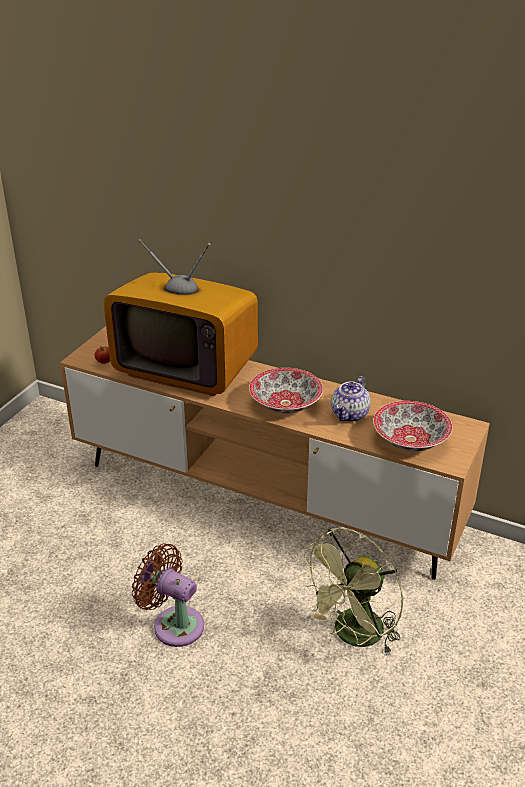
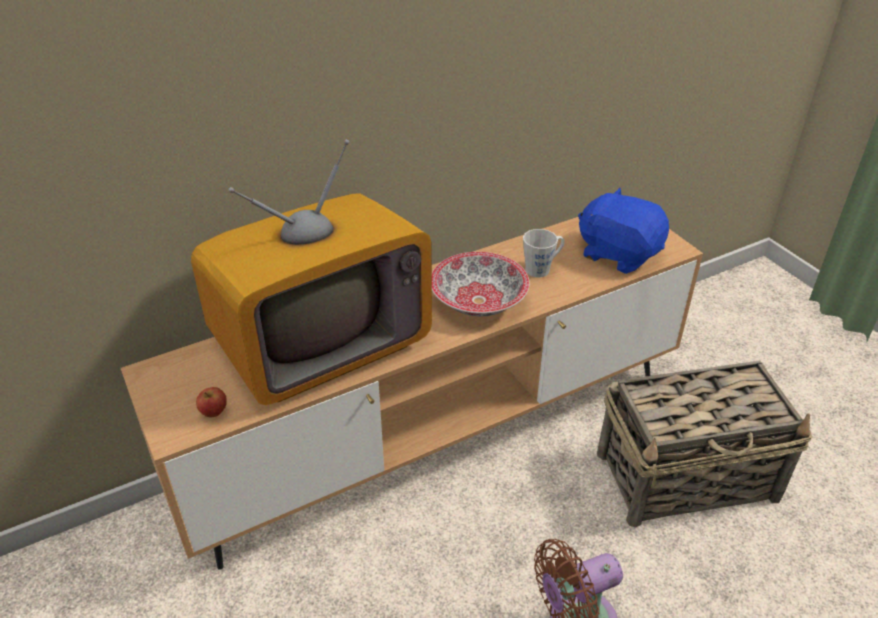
camera: 55 degrees left, 5 degrees up
green fan [298,527,404,655] -> basket [597,361,812,528]
teapot [331,376,371,422] -> grey mug [523,229,565,277]
bowl [373,401,453,451] -> blue plush toy [578,188,669,274]

